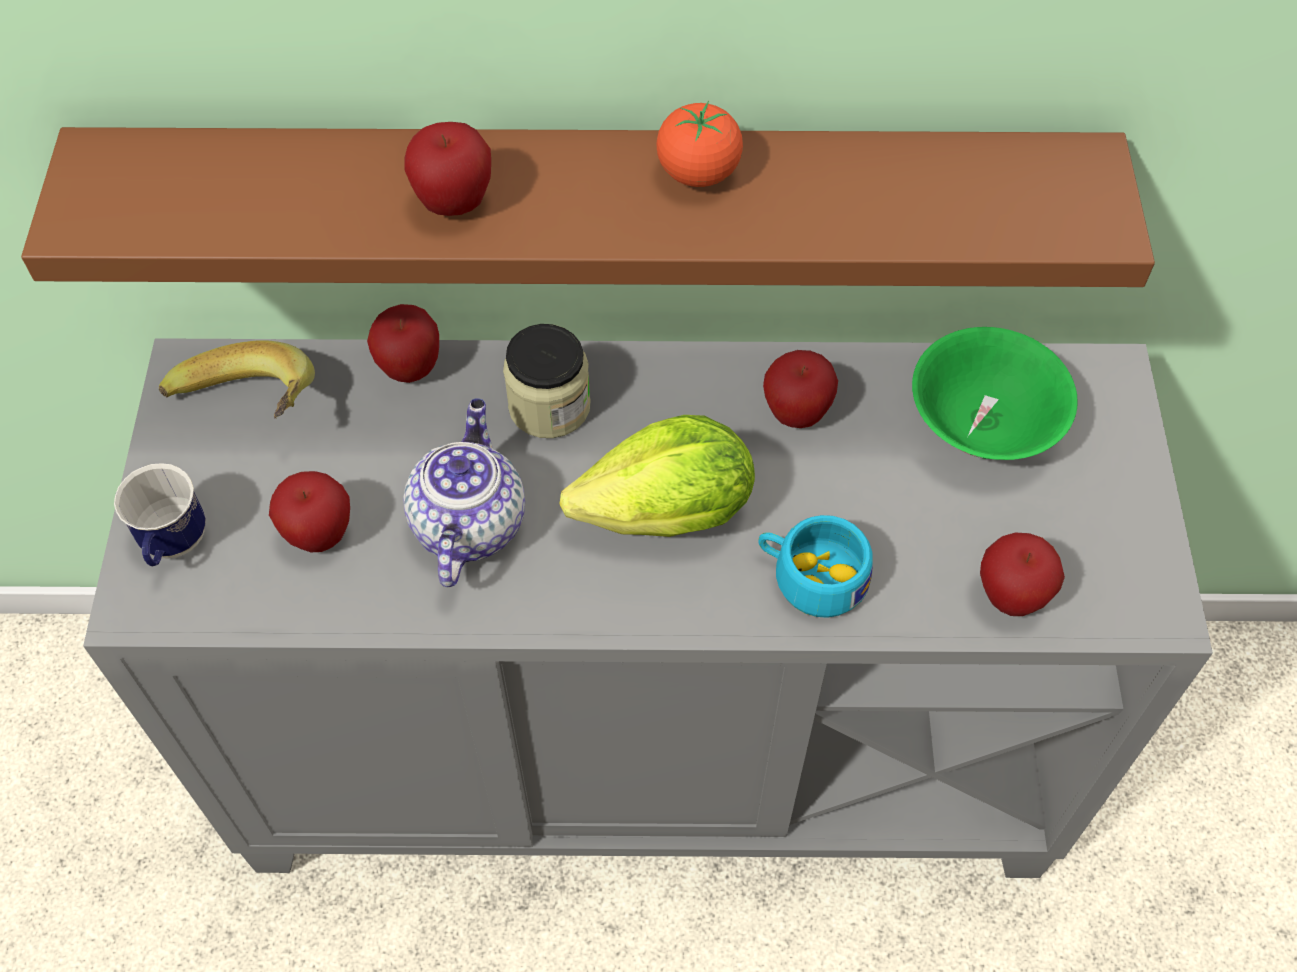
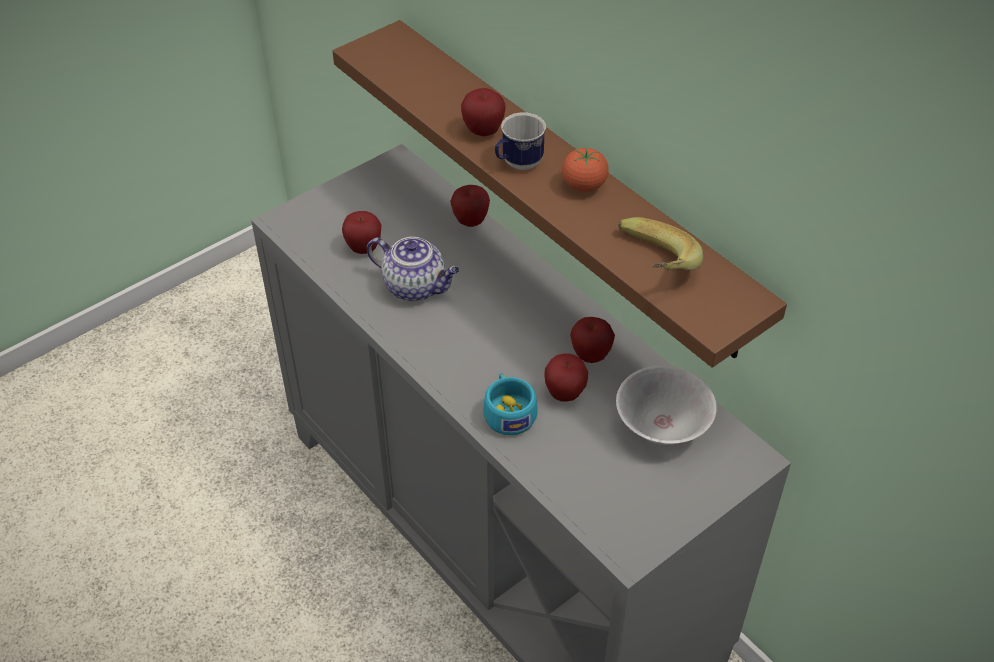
camera: 50 degrees right, 10 degrees down
mug [114,463,206,567] -> mug moved to [495,112,546,170]
banana [159,340,315,419] -> banana moved to [618,217,703,271]
teapot [403,398,525,587] -> teapot turned 60 degrees clockwise [367,237,460,301]
jar [503,324,591,438] -> none
lettuce [559,415,755,537] -> none
green bowl [912,327,1078,460] -> white bowl [616,366,717,445]
apple [980,533,1065,616] -> apple moved to [544,353,588,402]

